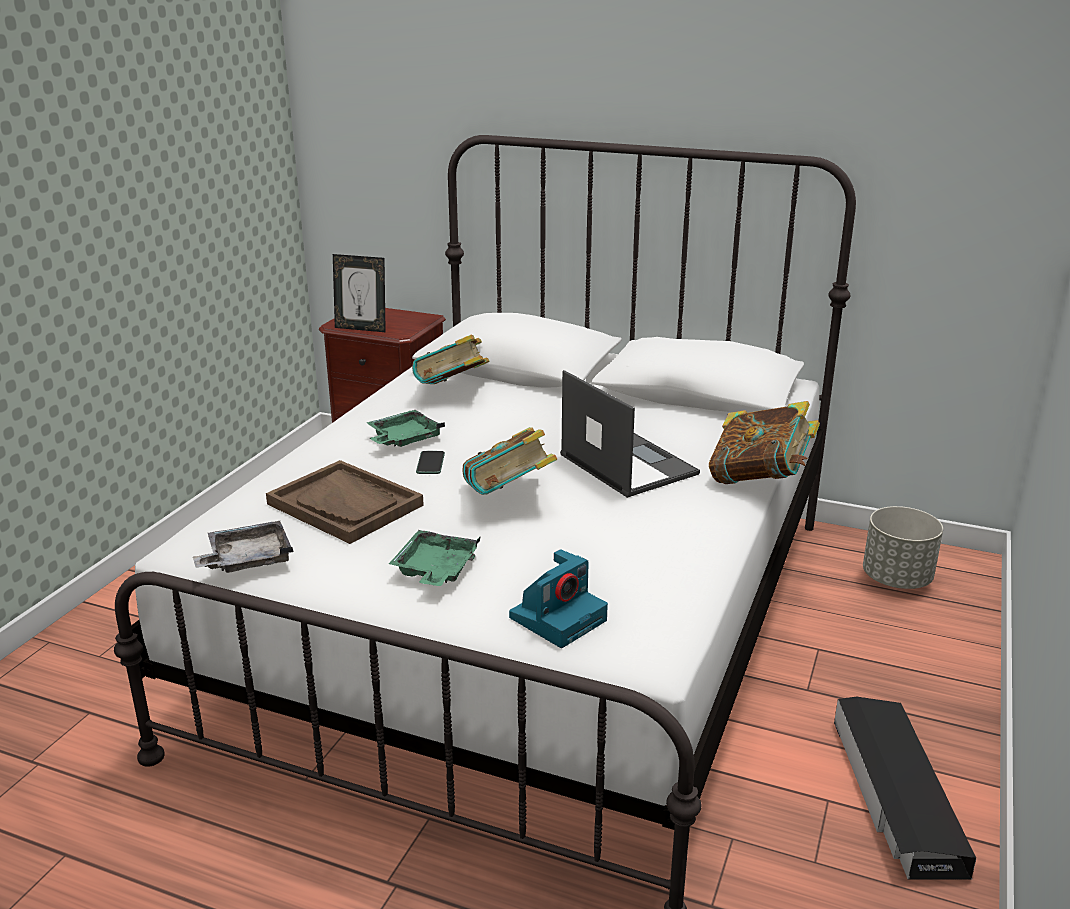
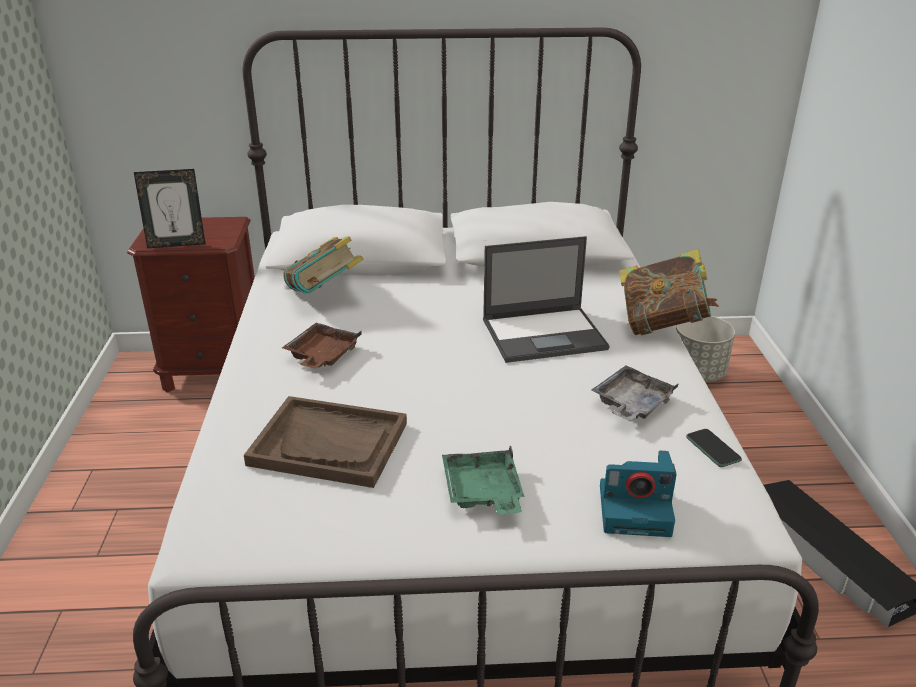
camera: 25 degrees left, 5 degrees up
grey tray [193,521,294,573] -> grey tray moved to [591,366,678,421]
green tray [367,410,445,447] -> brown tray [282,323,362,369]
phone [416,451,445,474] -> phone moved to [686,429,742,467]
book [462,427,557,495] -> none
camera [509,549,608,648] -> camera turned 75 degrees clockwise [600,451,677,537]
laptop [560,370,700,498] -> laptop turned 135 degrees clockwise [483,236,610,363]

